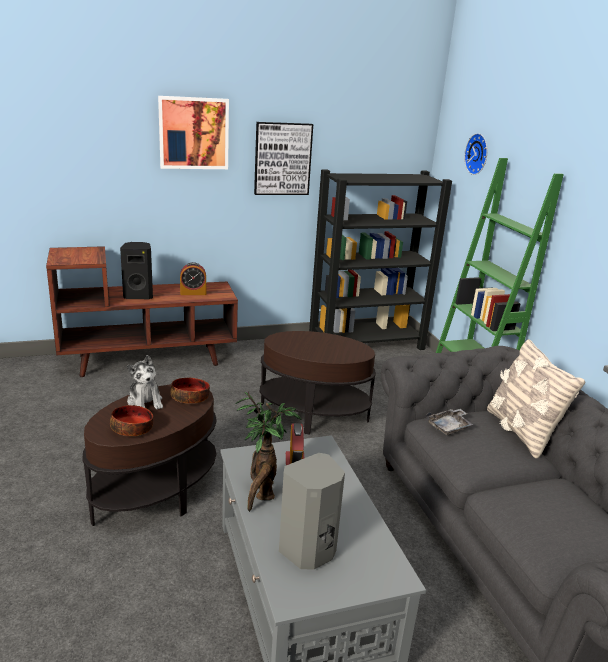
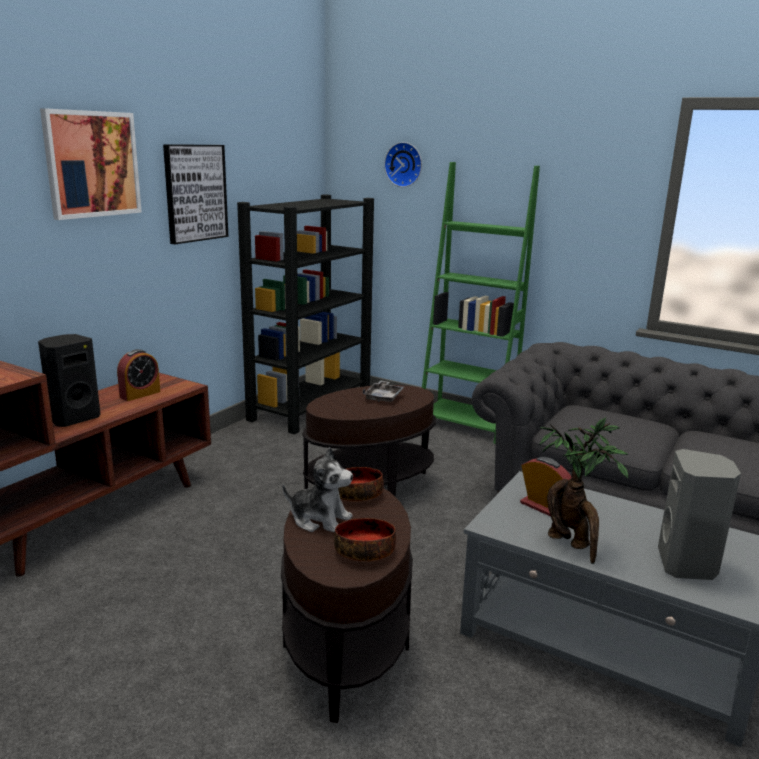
camera: 40 degrees left, 5 degrees down
grey tray [426,409,473,435] -> grey tray moved to [363,381,404,402]
beige pillow [487,339,585,459] -> none

